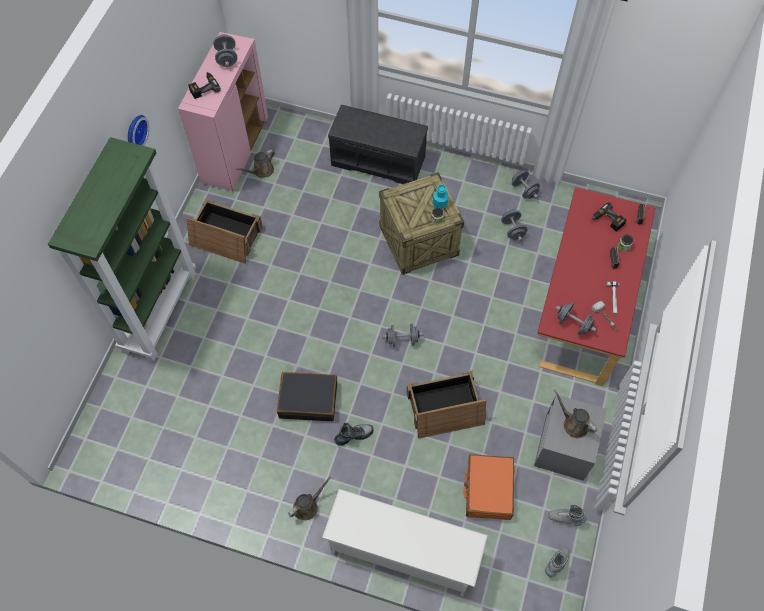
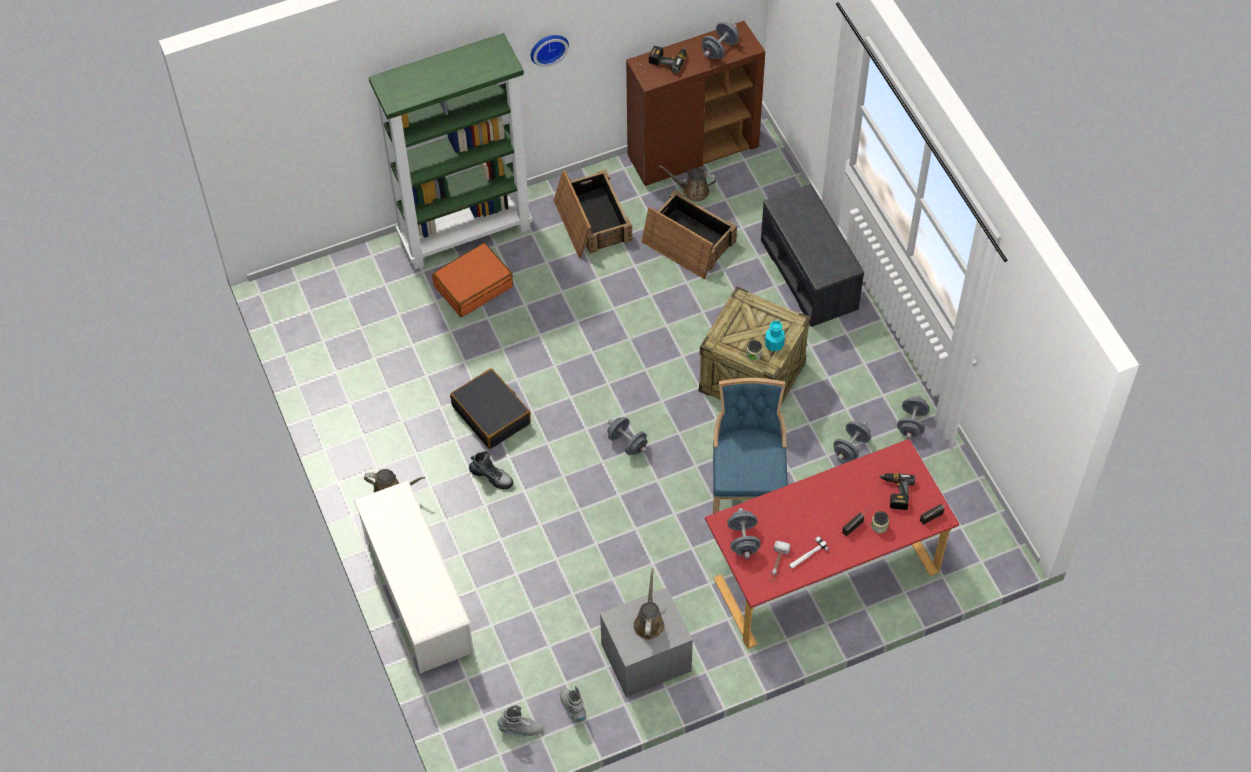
camera: 50 degrees right, 5 degrees down
pink cabinet [178,32,268,191] -> brown cabinet [626,21,765,186]
crate [406,371,486,439] -> crate moved to [641,190,737,279]
orange suitcase [463,454,514,520] -> orange suitcase moved to [432,243,513,317]
none -> blue chair [713,378,788,514]

